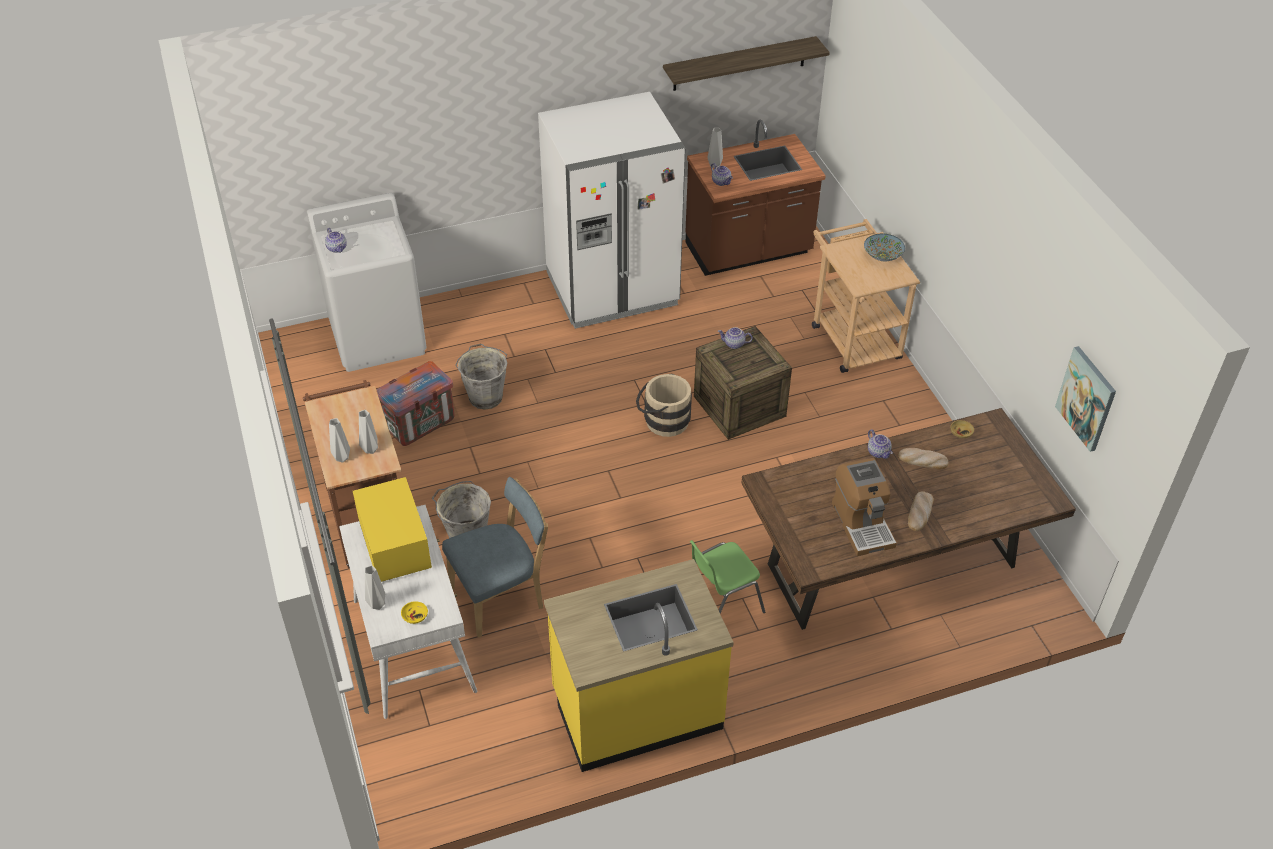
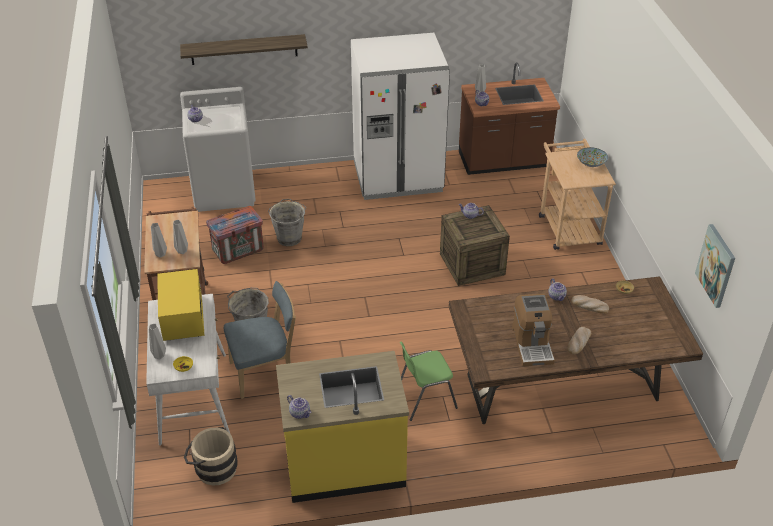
camera: 10 degrees right, 5 degrees down
beige bucket [636,373,692,437] -> beige bucket moved to [184,427,238,485]
shelf [663,36,830,91] -> shelf moved to [180,34,308,65]
none -> teapot [287,395,311,419]

